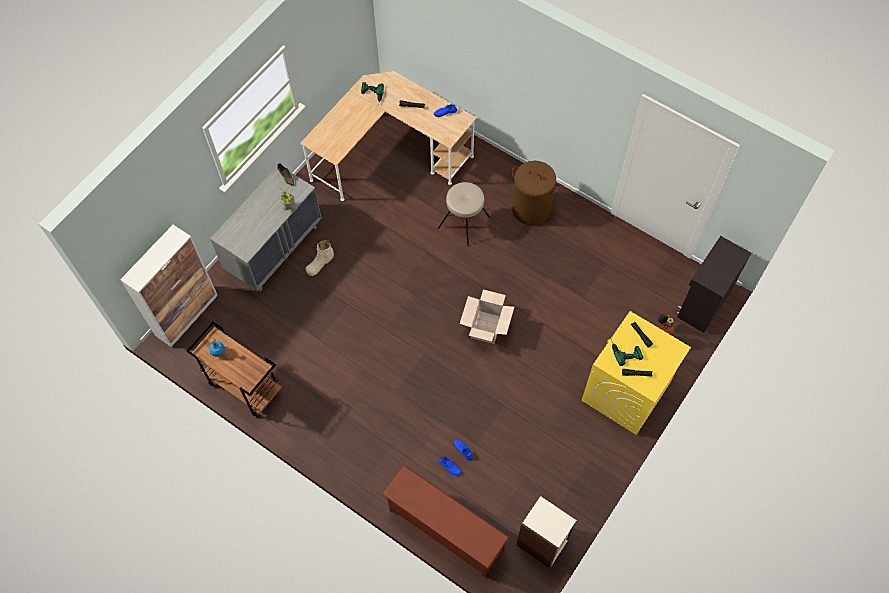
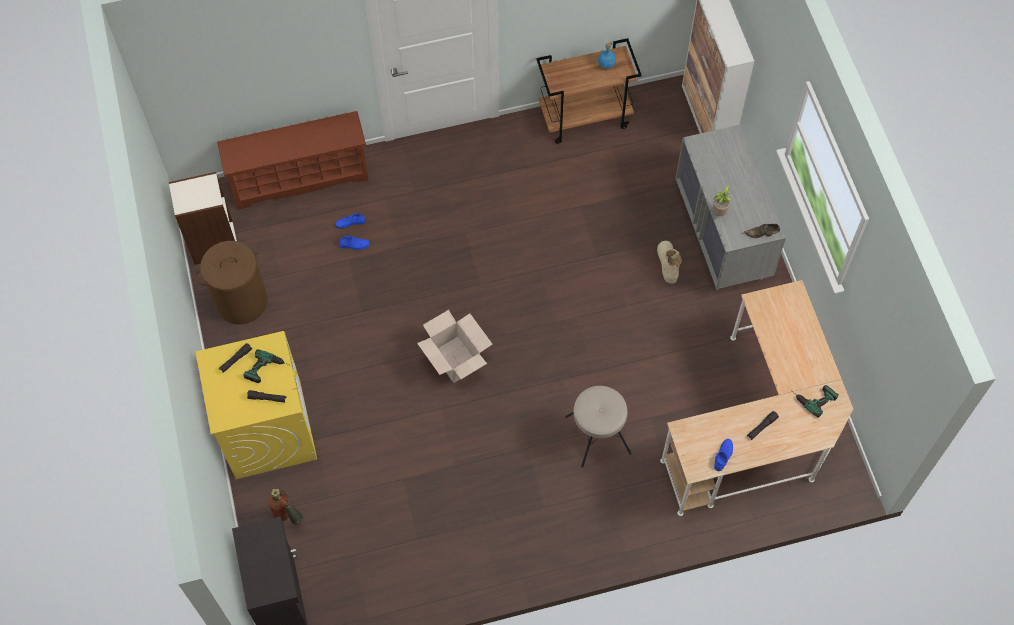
camera: 130 degrees right, 0 degrees up
brown laundry basket [512,161,559,225] -> brown laundry basket moved to [195,241,268,324]

